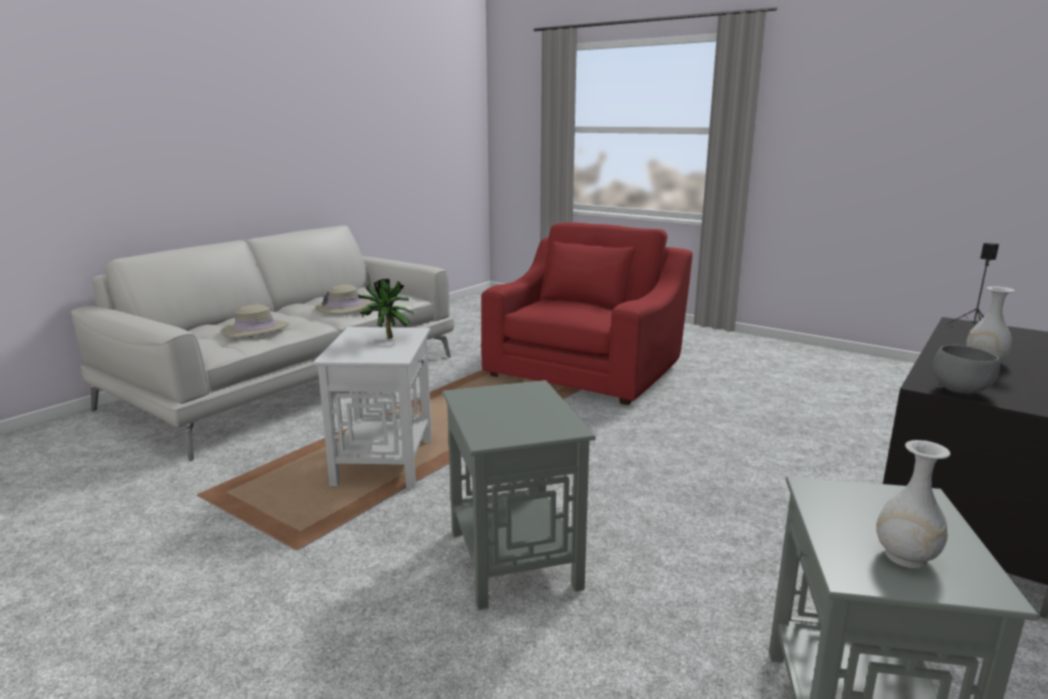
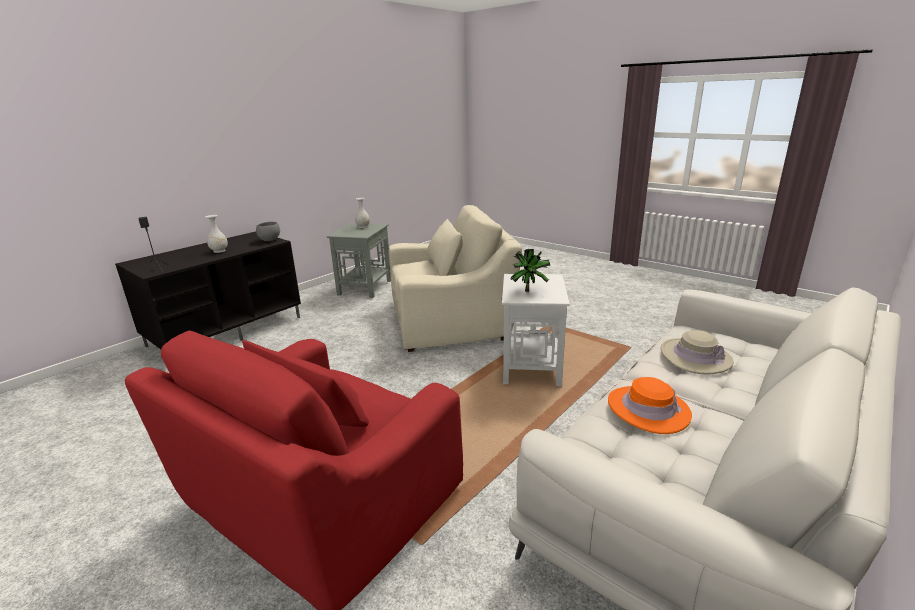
camera: 175 degrees left, 5 degrees up
beige hat [315,284,374,315] -> orange hat [608,377,692,434]
grey side table [442,380,596,610] -> beige armchair [389,205,522,352]

